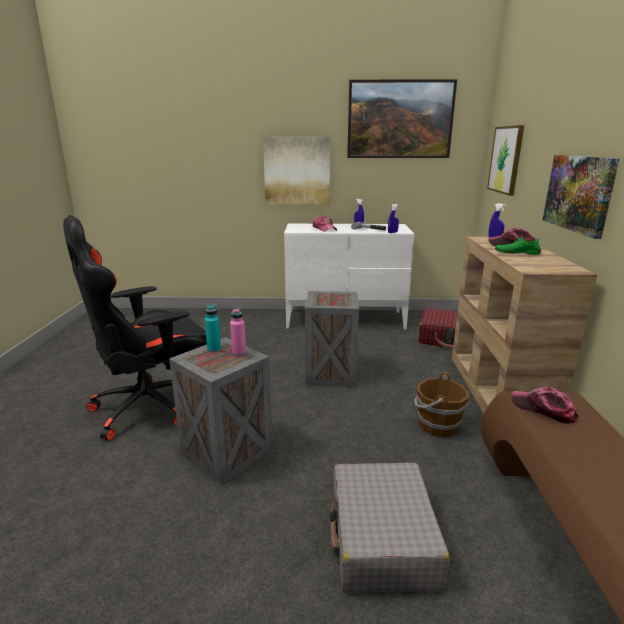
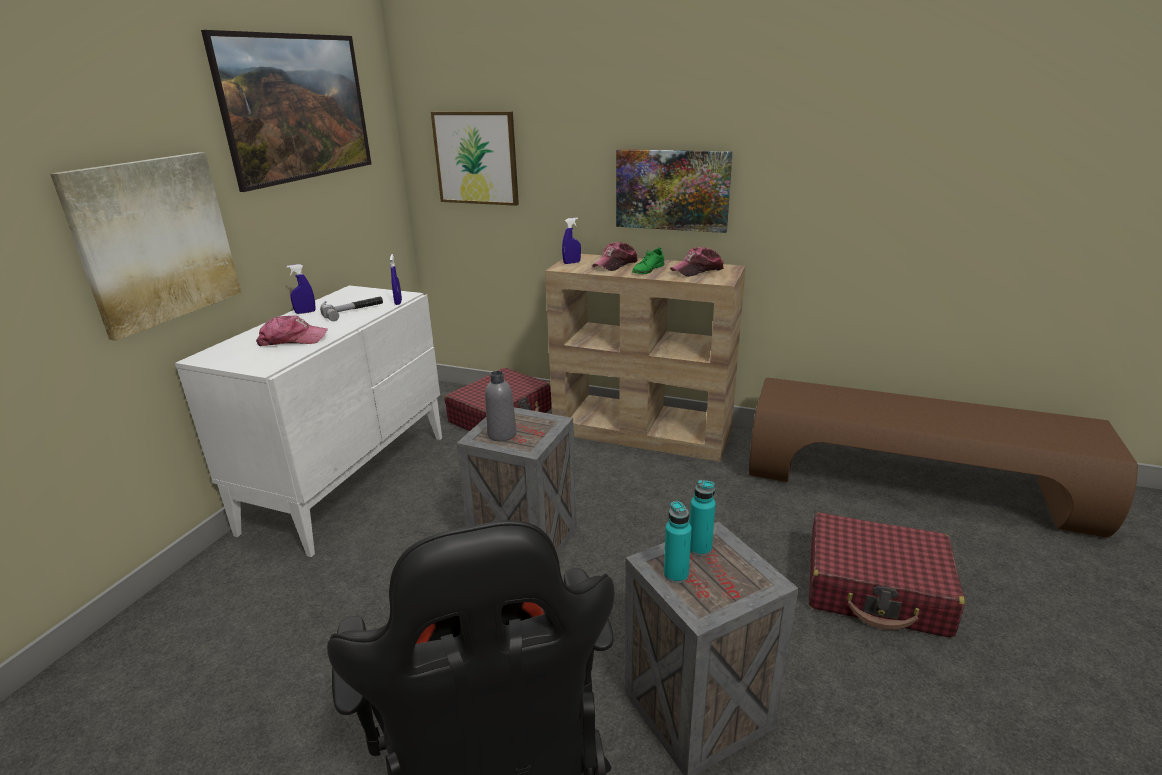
camera: 70 degrees left, 5 degrees up
pink bottle [230,308,246,356] -> turquoise bottle [690,480,716,556]
grey suitcase [330,462,450,593] -> red suitcase [809,512,965,638]
brown bucket [414,373,468,437] -> none
cap [511,387,578,425] -> cap moved to [670,247,724,277]
none -> grey bottle [485,371,517,441]

